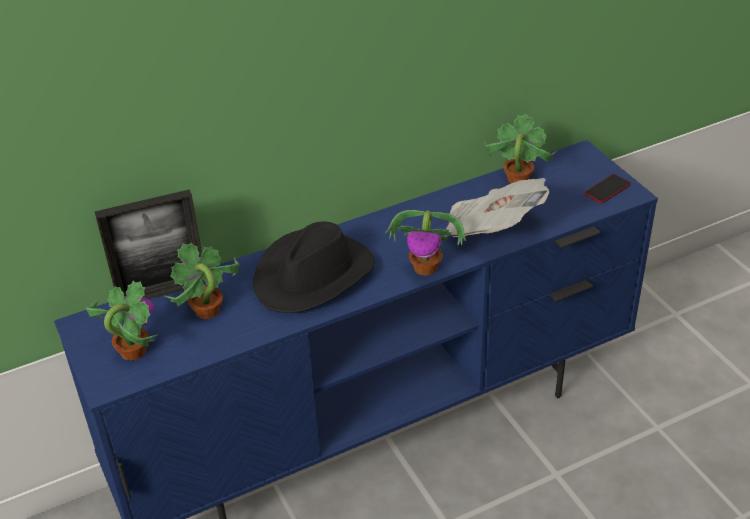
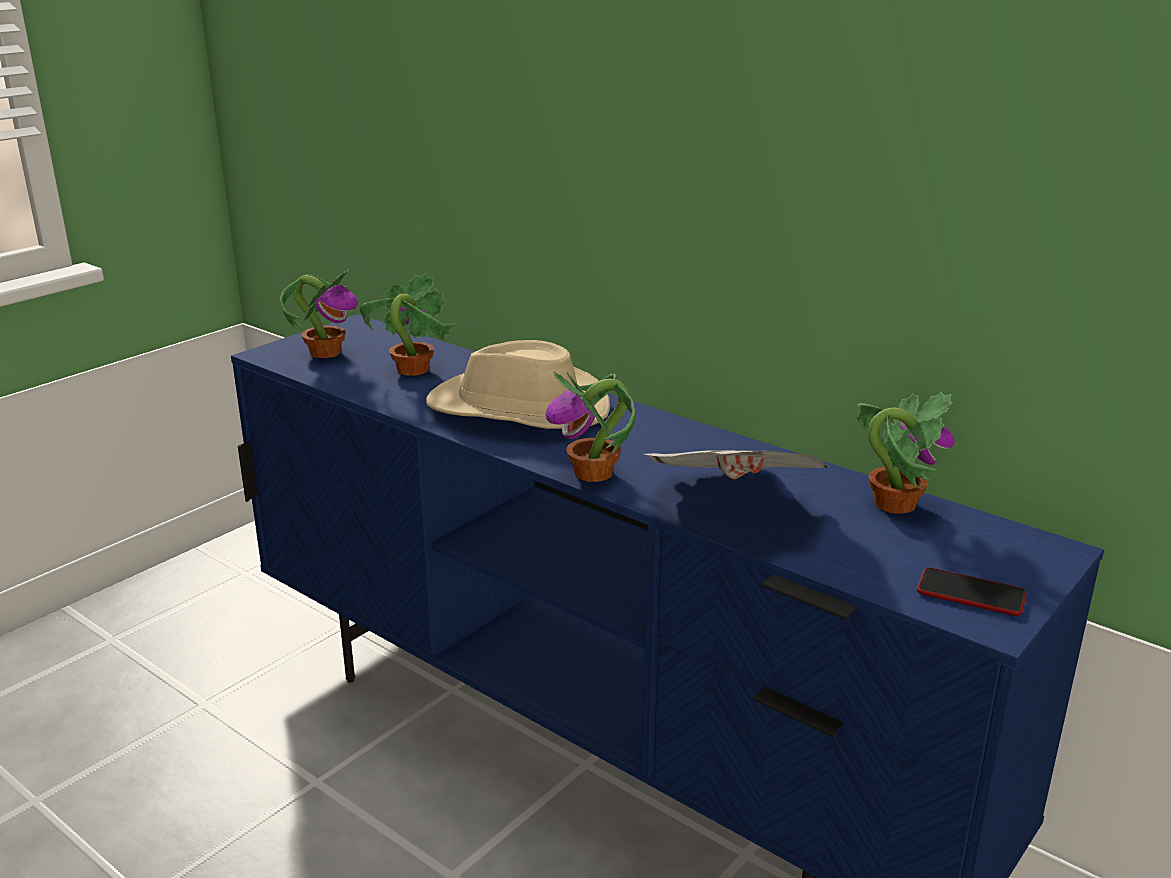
camera: 65 degrees right, 15 degrees down
picture frame [95,189,206,299] -> none
black hat [253,222,375,313] -> beige hat [426,340,610,429]

